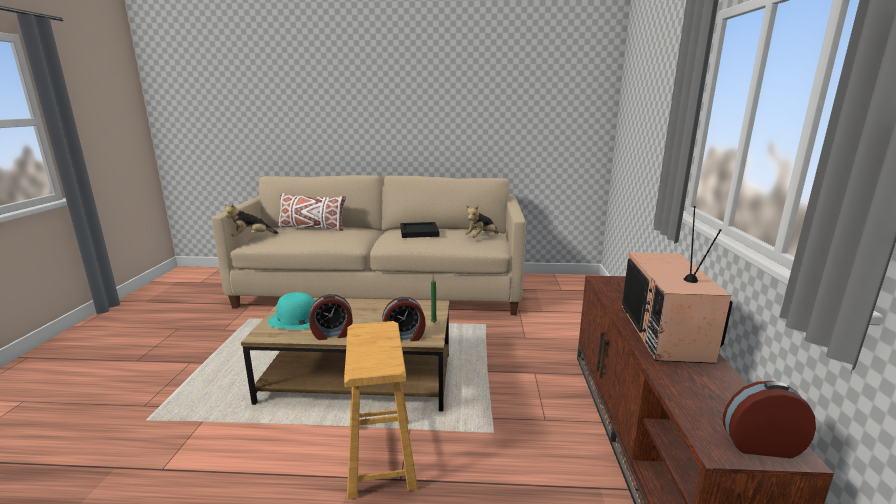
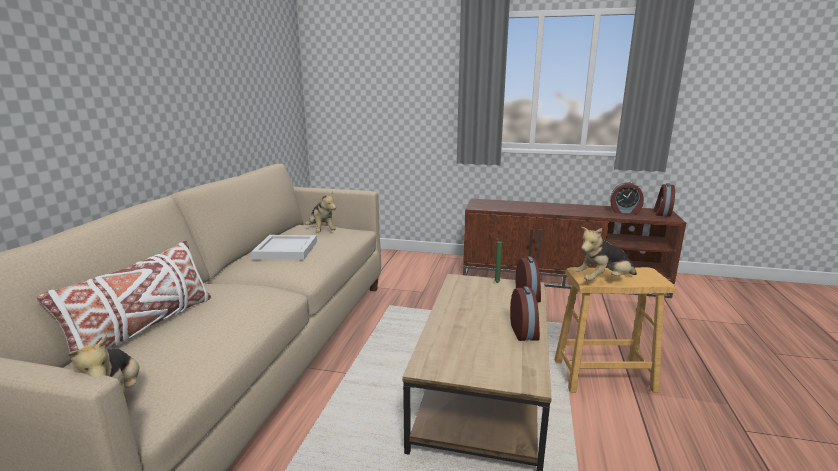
camera: 80 degrees left, 0 degrees up
turquoise hat [268,292,315,329] -> none
black tray [400,222,439,238] -> white tray [251,235,317,259]
television [622,206,733,364] -> none
none -> plush toy [574,227,637,281]
none -> alarm clock [610,182,644,215]

